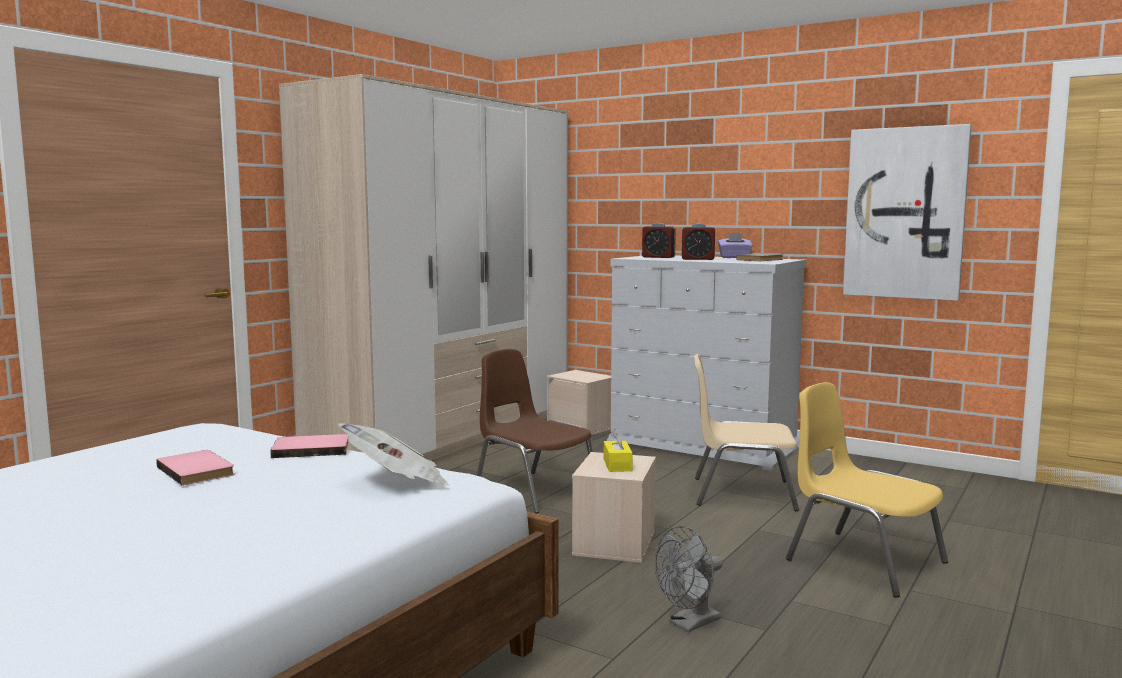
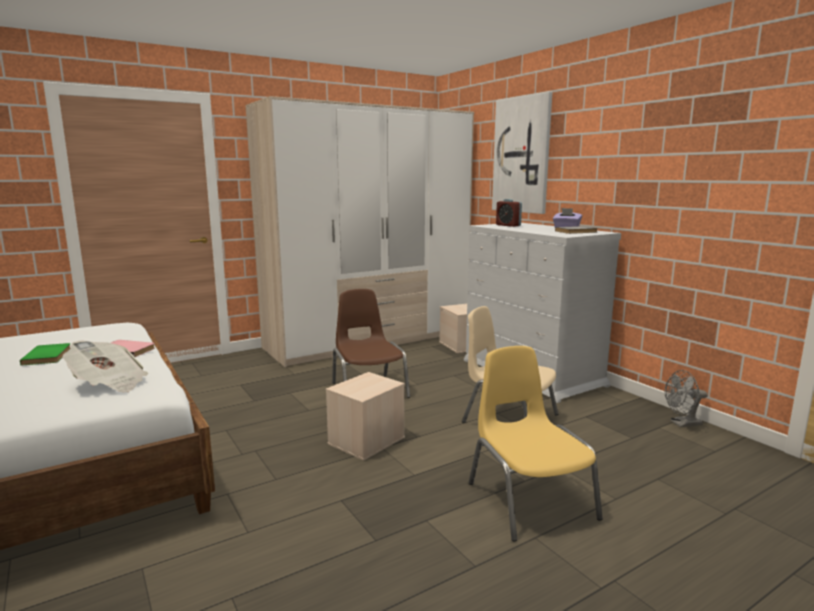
camera: 25 degrees right, 5 degrees up
pink book [156,450,234,486] -> green book [20,343,71,366]
yellow tissue box [604,429,633,472] -> none
grey fan [655,526,723,632] -> grey fan moved to [665,370,708,427]
alarm clock [682,224,715,260] -> none
picture [843,124,972,301] -> picture moved to [492,91,552,214]

